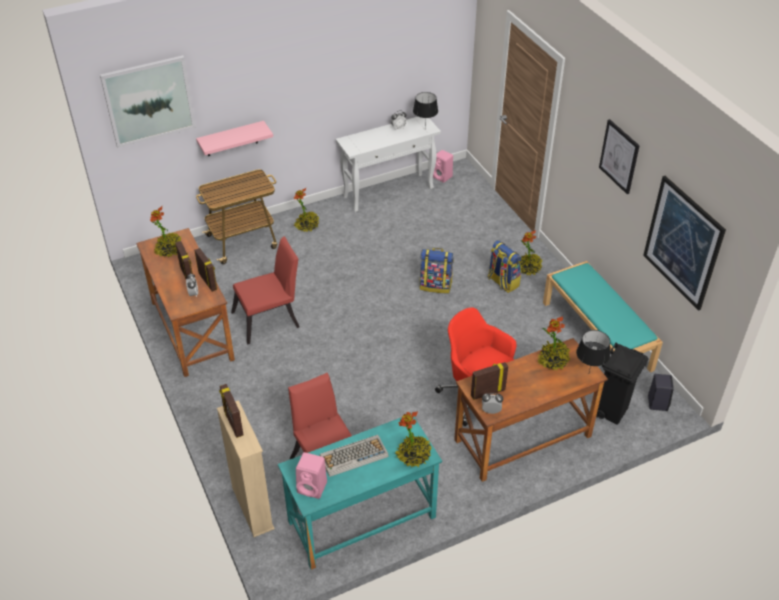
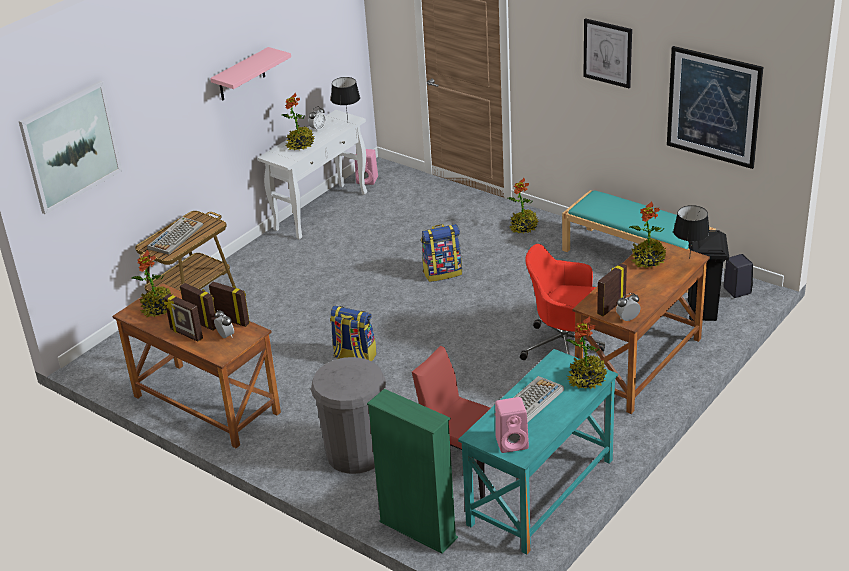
camera: 25 degrees left, 10 degrees down
pink shelf [196,121,273,156] -> pink shelf moved to [210,47,291,100]
beige bookcase [217,400,275,537] -> green bookcase [367,389,458,554]
picture frame [219,384,243,438] -> picture frame moved to [164,294,203,342]
red chair [231,236,300,344] -> none
potted plant [294,188,319,232] -> potted plant moved to [281,92,315,151]
backpack [488,240,521,293] -> backpack moved to [330,306,377,361]
none -> keyboard [147,217,203,255]
none -> grey trash can [311,357,386,474]

